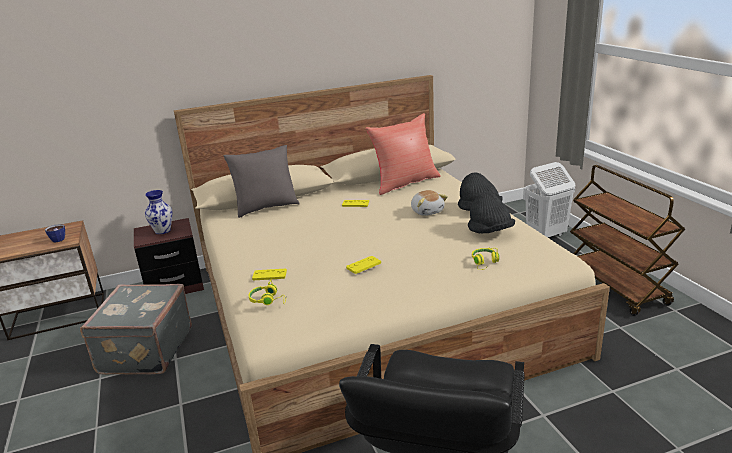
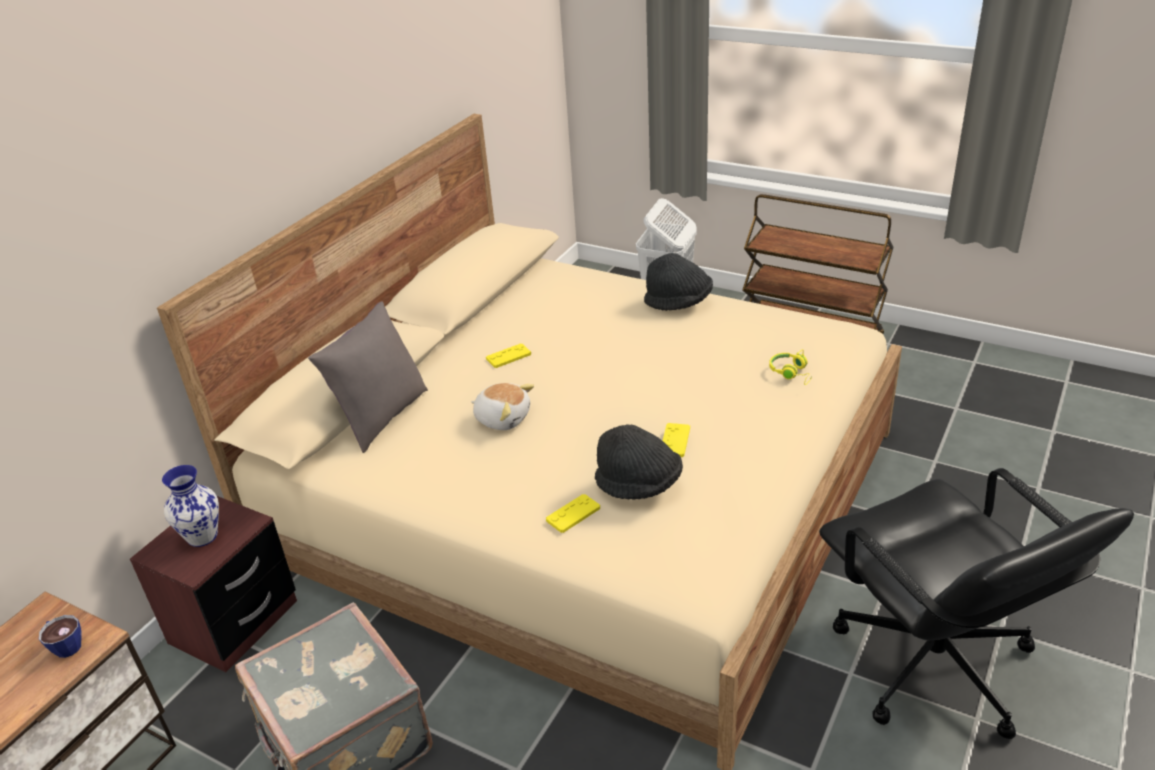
camera: 40 degrees left, 10 degrees up
yellow headphones [248,280,286,305] -> none
red pillow [366,113,441,195] -> none
plush toy [411,190,448,216] -> plush toy moved to [471,383,534,430]
black hat [468,192,515,234] -> black hat moved to [595,424,683,500]

